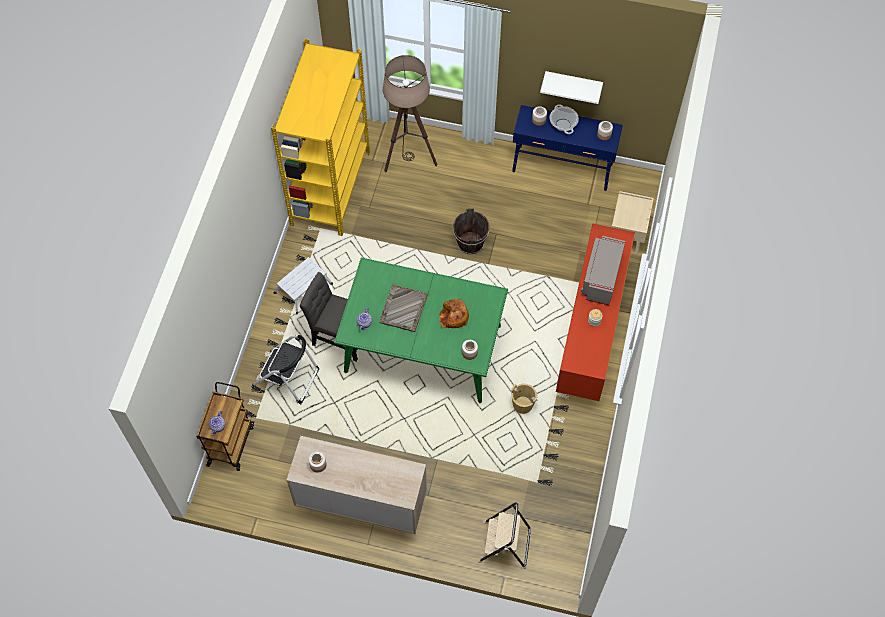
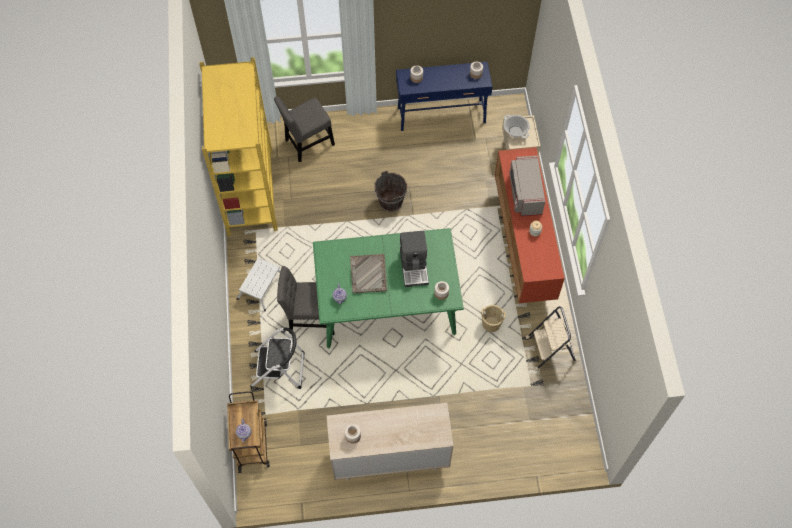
camera: 20 degrees left, 0 degrees up
floor lamp [383,55,438,172] -> grey chair [274,97,335,162]
bread [439,299,469,328] -> coffee machine [400,231,429,287]
beige step ladder [477,503,531,569] -> beige step ladder moved to [526,306,576,371]
white shelf [540,71,603,104] -> none
cooking pot [550,104,579,134] -> cooking pot moved to [504,115,530,138]

